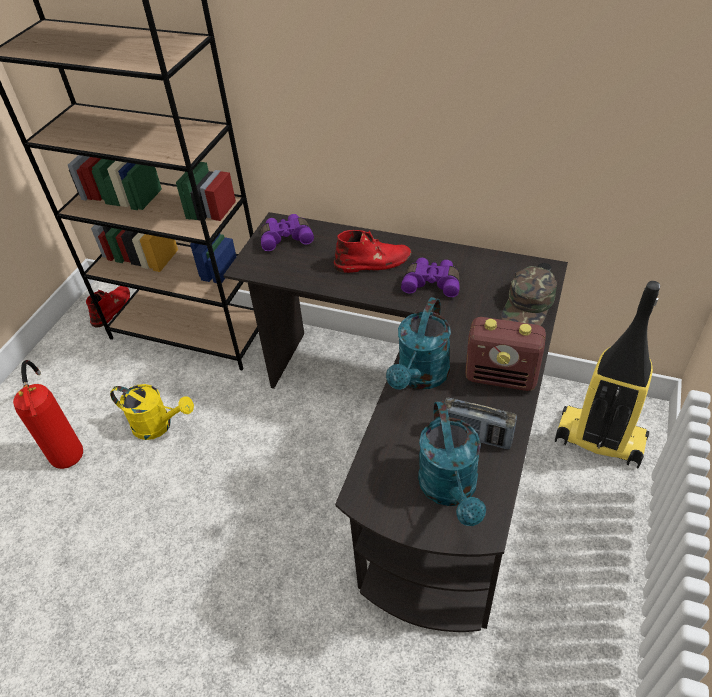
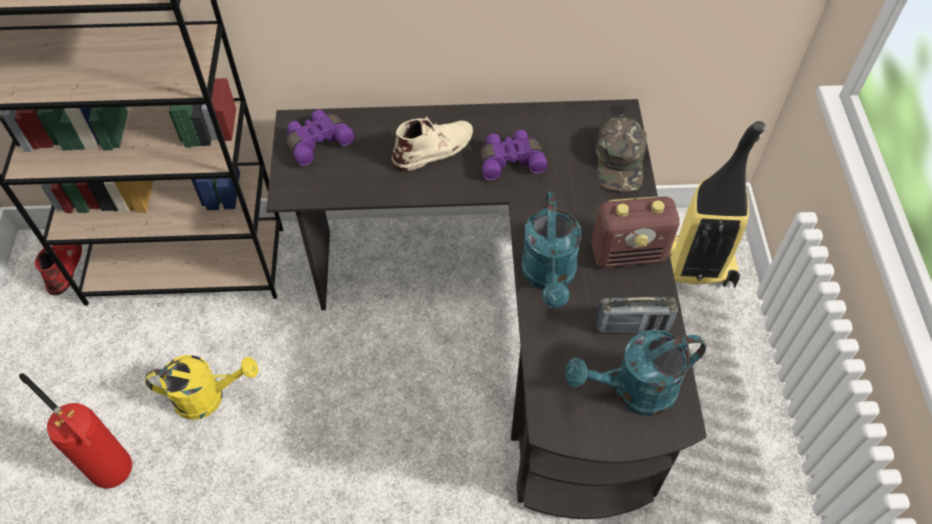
camera: 25 degrees left, 10 degrees up
red boot [334,230,412,273] -> beige boot [392,117,473,171]
turquoise watering can [418,401,486,526] -> turquoise watering can turned 105 degrees clockwise [565,330,706,416]

